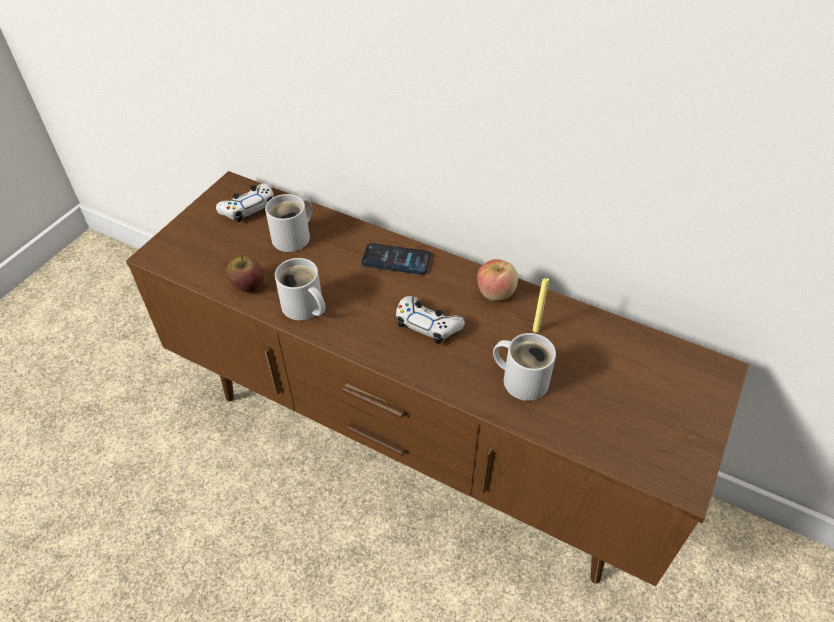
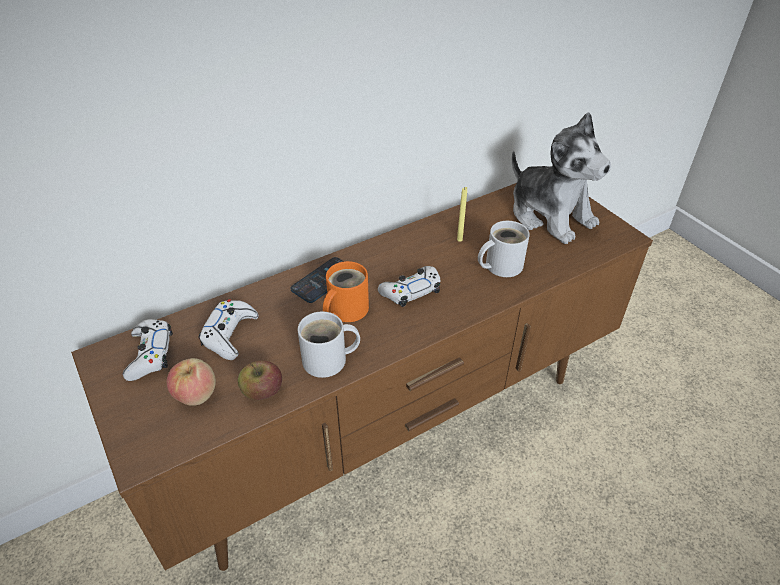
camera: 60 degrees left, 5 degrees down
white mug [265,194,312,252] -> white game controller [199,299,259,360]
apple [477,259,518,301] -> apple moved to [167,358,216,406]
none -> orange mug [323,261,369,322]
none -> plush toy [512,112,611,244]

